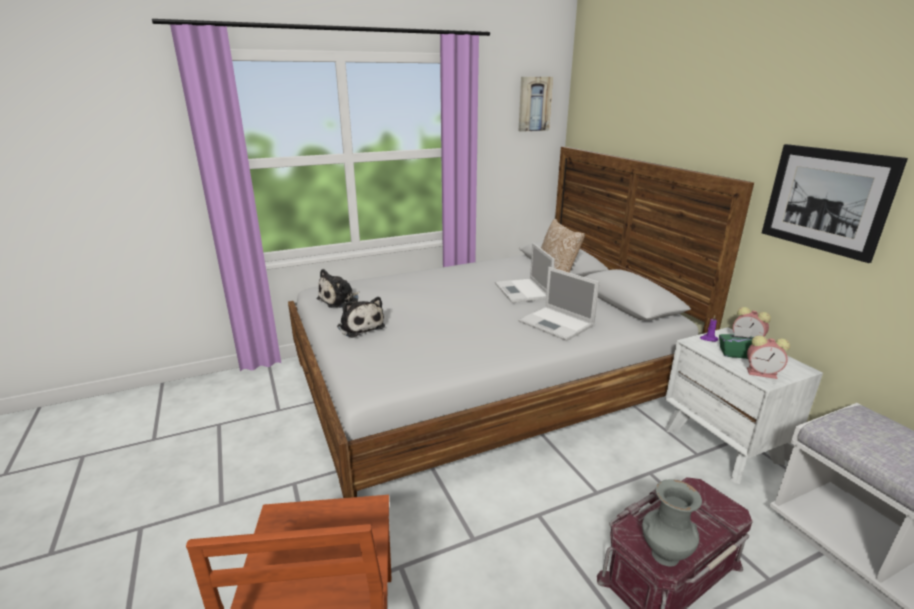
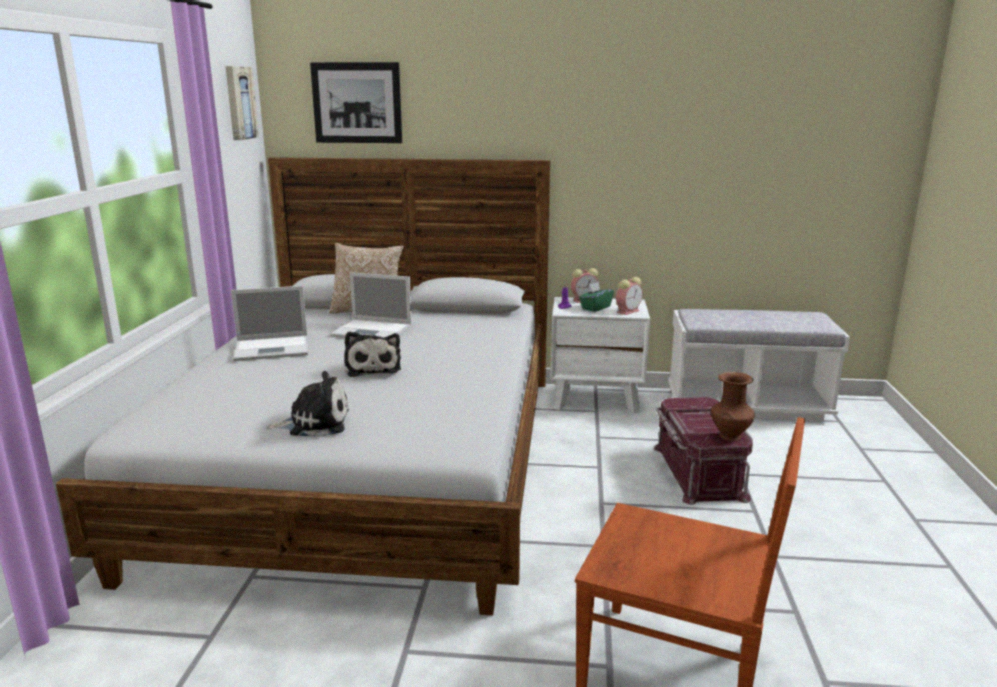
camera: 60 degrees left, 5 degrees down
plush toy [317,269,360,308] -> plush toy moved to [344,331,401,377]
laptop [518,267,600,341] -> laptop moved to [231,286,308,361]
grey vase [642,479,702,567] -> brown vase [711,372,755,441]
picture [762,144,908,263] -> picture moved to [310,62,402,143]

